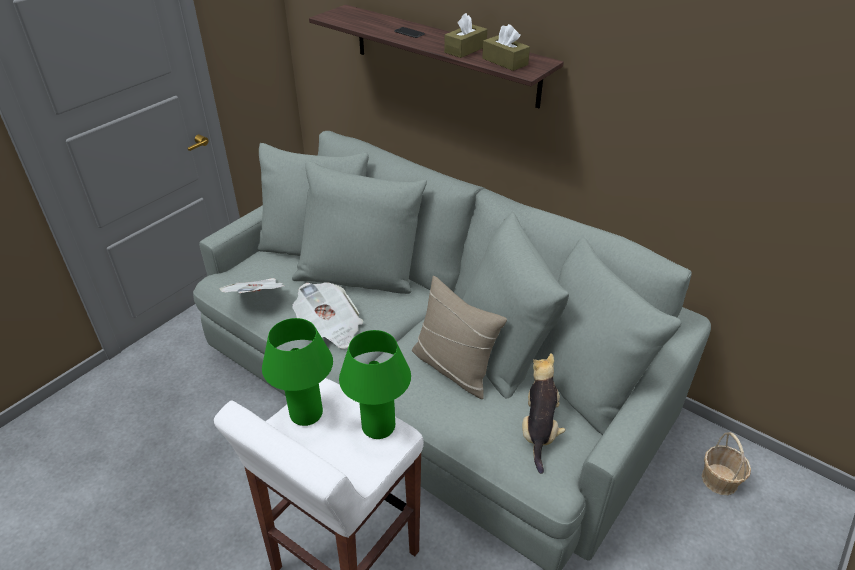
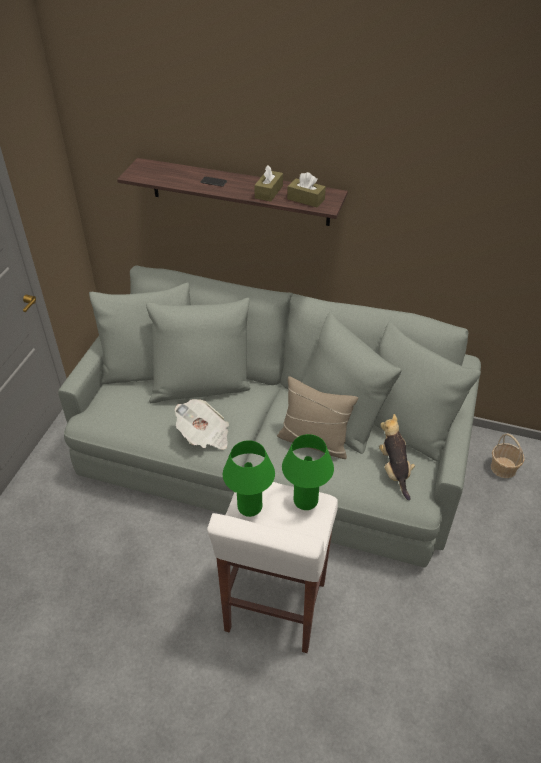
camera: 20 degrees left, 5 degrees up
newspaper [220,278,284,293] -> none

